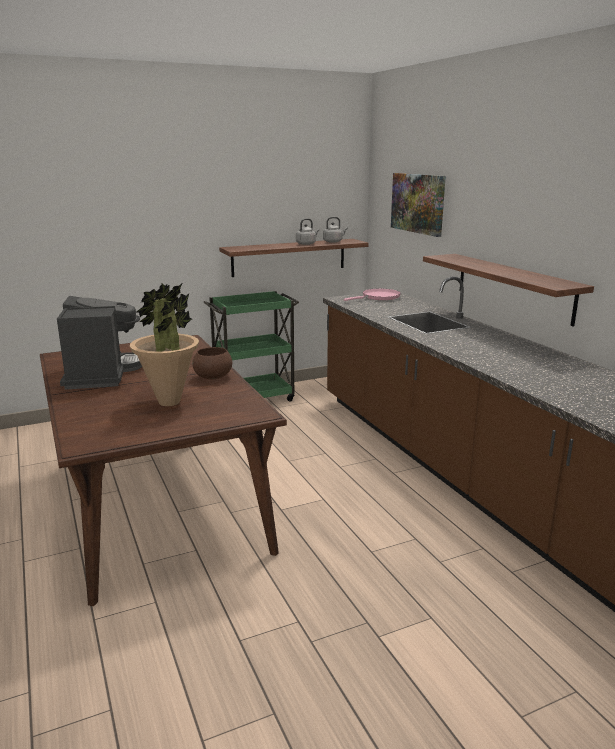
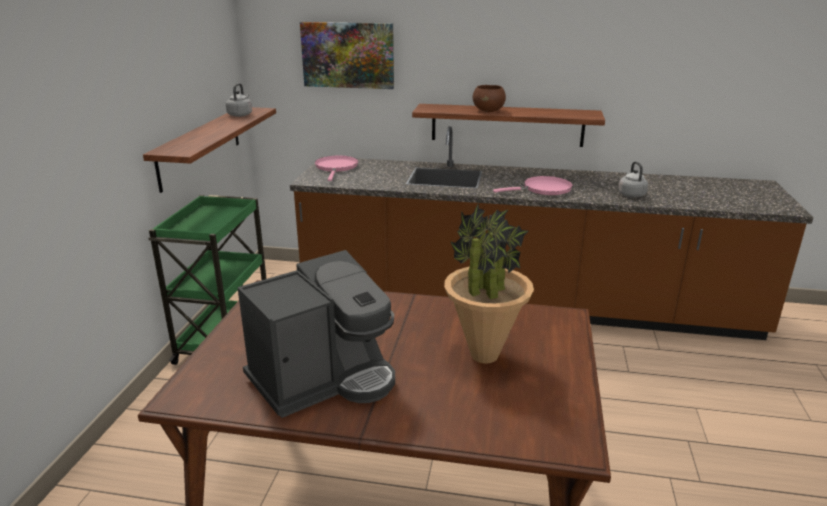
camera: 55 degrees left, 5 degrees up
coffee machine [57,296,142,390] -> coffee machine turned 120 degrees clockwise [237,250,395,418]
brown bowl [192,347,232,379] -> brown bowl moved to [473,85,506,112]
grey kettle [296,218,319,245] -> grey kettle moved to [618,161,648,197]
none -> pink frying pan [493,176,573,195]

